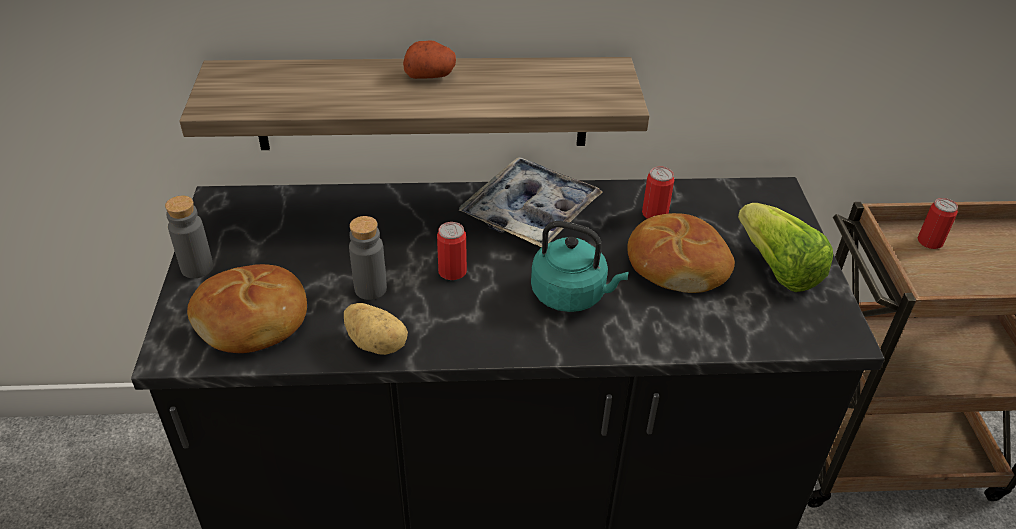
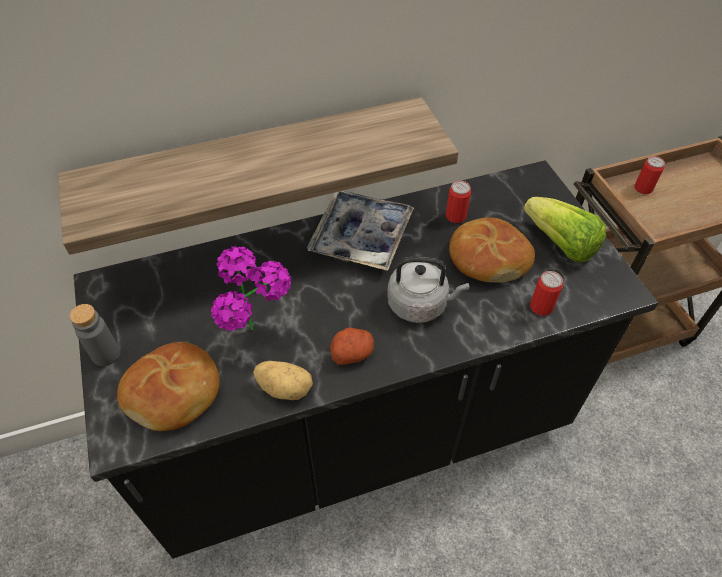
camera: 15 degrees left, 10 degrees up
grey bottle [349,216,387,300] -> potted plant [211,246,291,331]
potato [403,40,456,79] -> potato moved to [330,327,374,365]
can [437,222,467,280] -> can moved to [530,271,563,316]
turquoise kettle [531,221,629,312] -> grey kettle [387,256,469,323]

